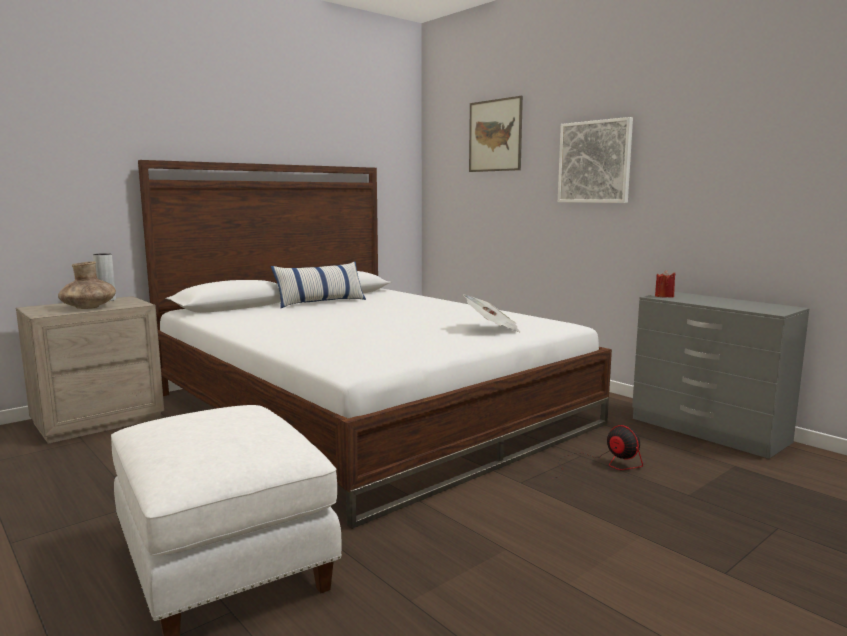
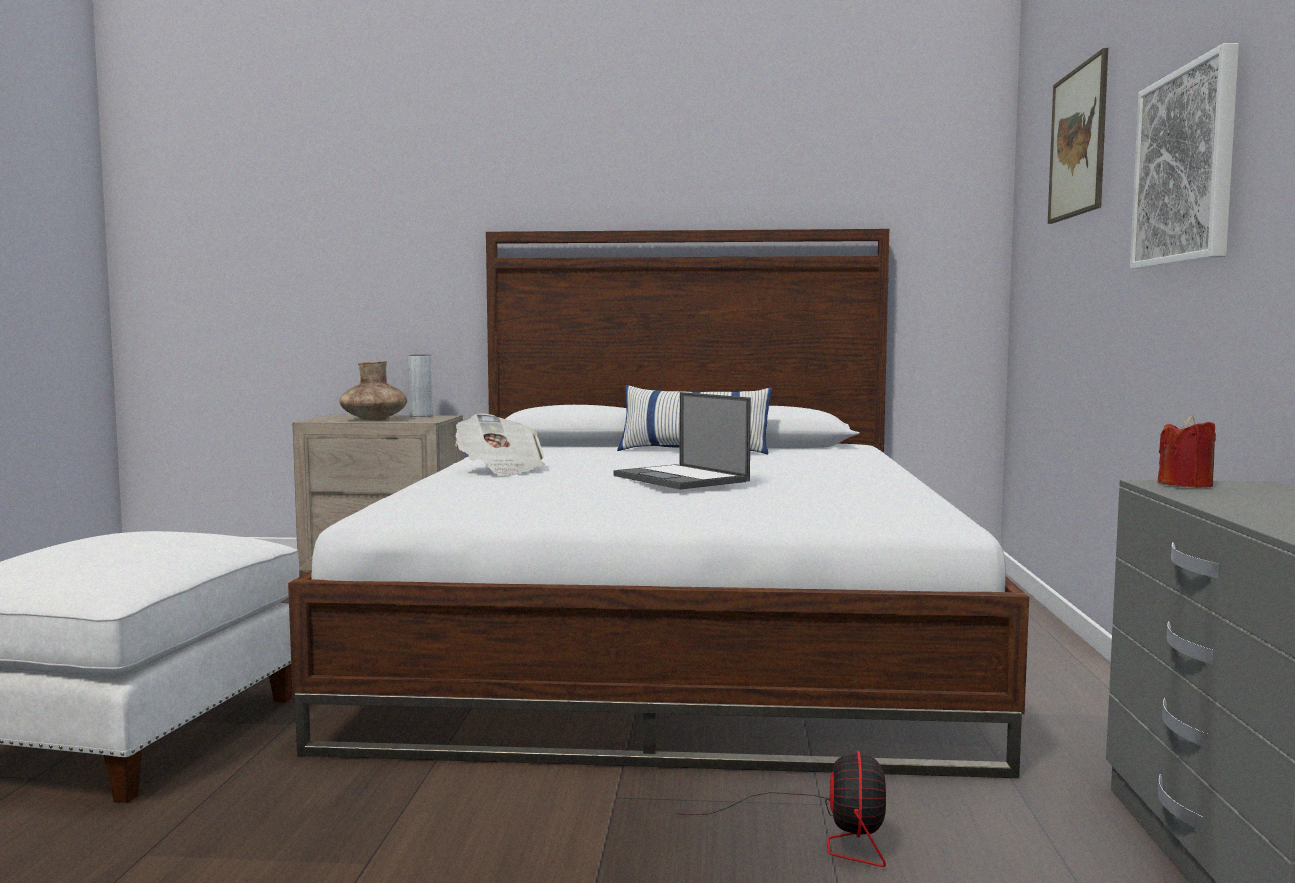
camera: 45 degrees right, 5 degrees down
newspaper [463,294,521,333] -> newspaper moved to [455,413,545,476]
none -> laptop [614,392,751,489]

